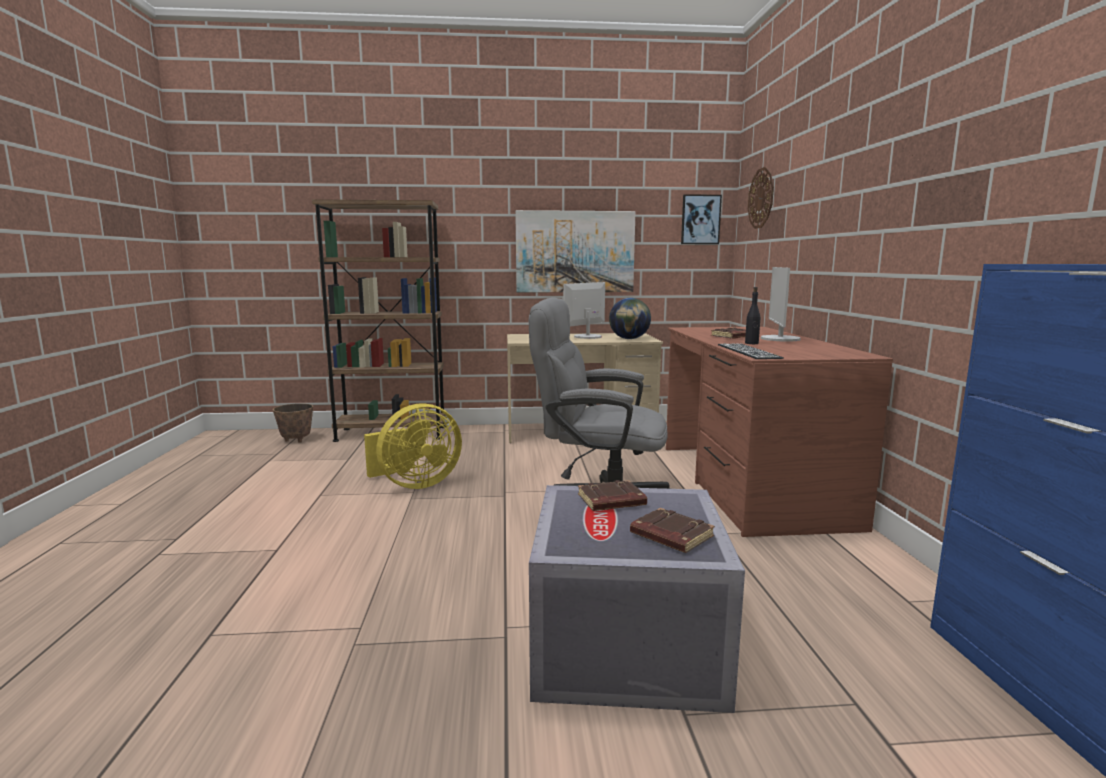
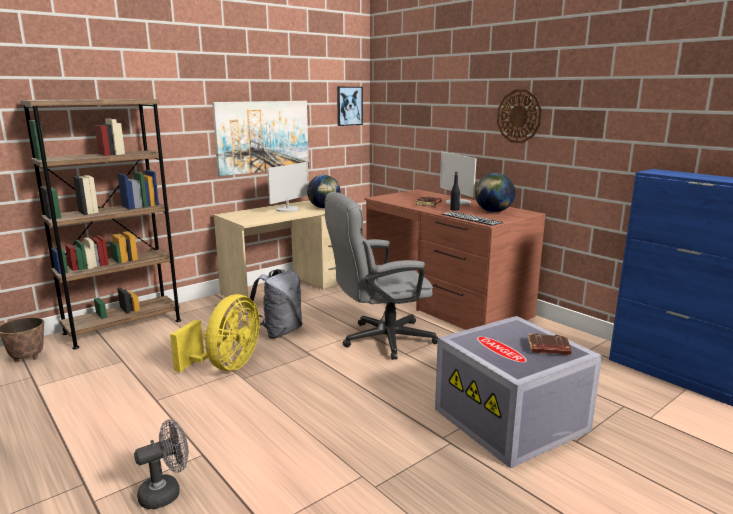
camera: 35 degrees left, 5 degrees up
monitor [563,282,605,339] -> monitor turned 150 degrees counterclockwise [268,162,308,212]
brown book [578,480,647,511] -> none
wall clock [748,167,774,229] -> wall clock moved to [497,90,542,143]
none -> grey fan [134,419,189,509]
none -> grey backpack [250,269,302,339]
none -> globe [475,173,515,212]

